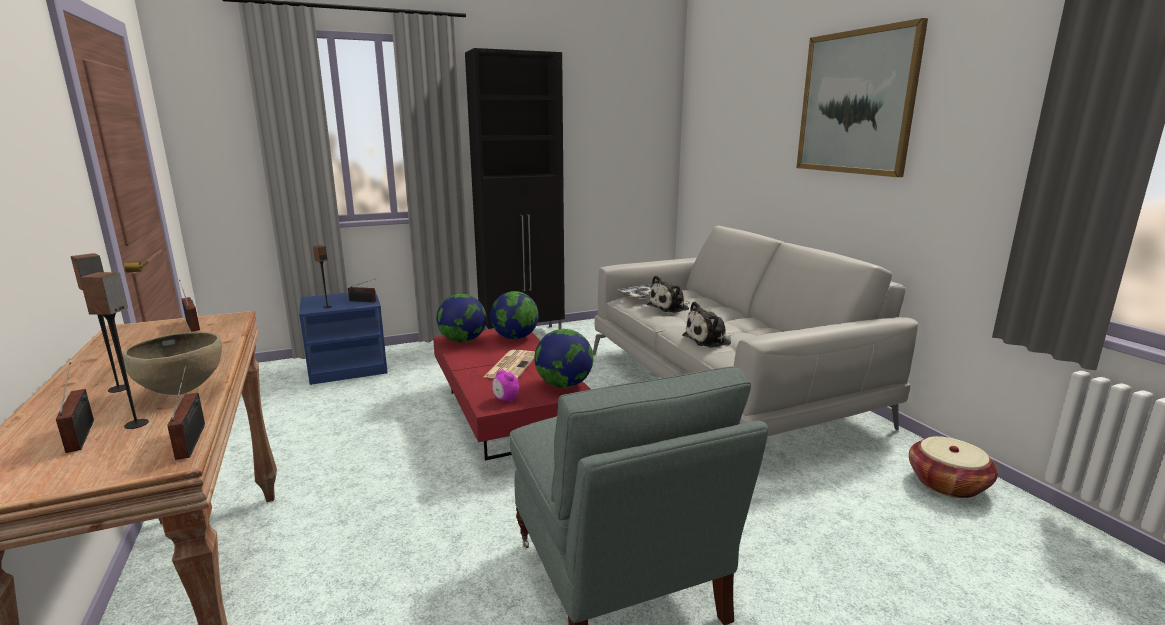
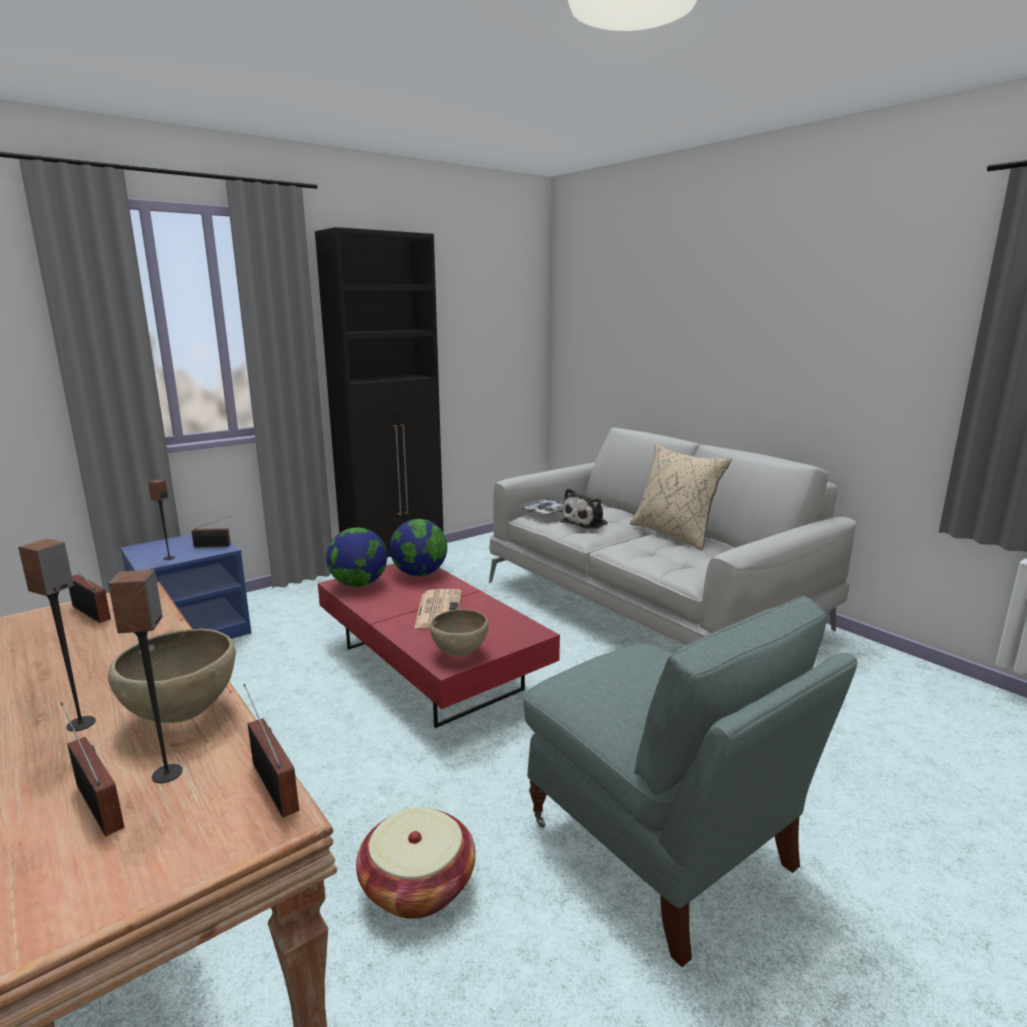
camera: 15 degrees left, 0 degrees up
alarm clock [492,370,519,402] -> brown bowl [430,609,489,656]
globe [534,329,593,388] -> none
plush toy [683,301,735,347] -> none
picture [796,18,928,177] -> none
basket [909,436,998,498] -> basket moved to [356,808,476,919]
none -> beige pillow [630,443,732,551]

